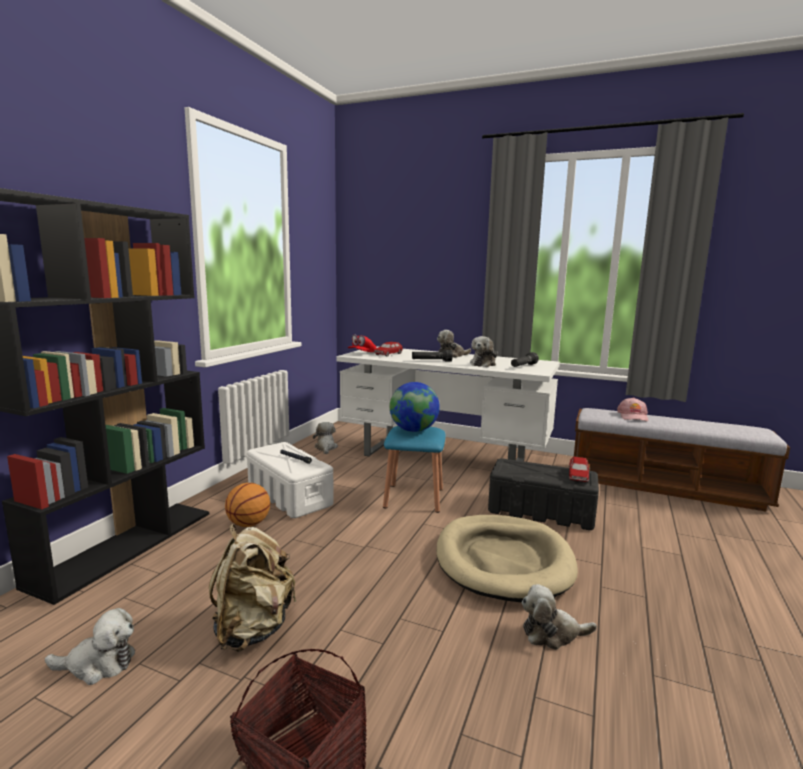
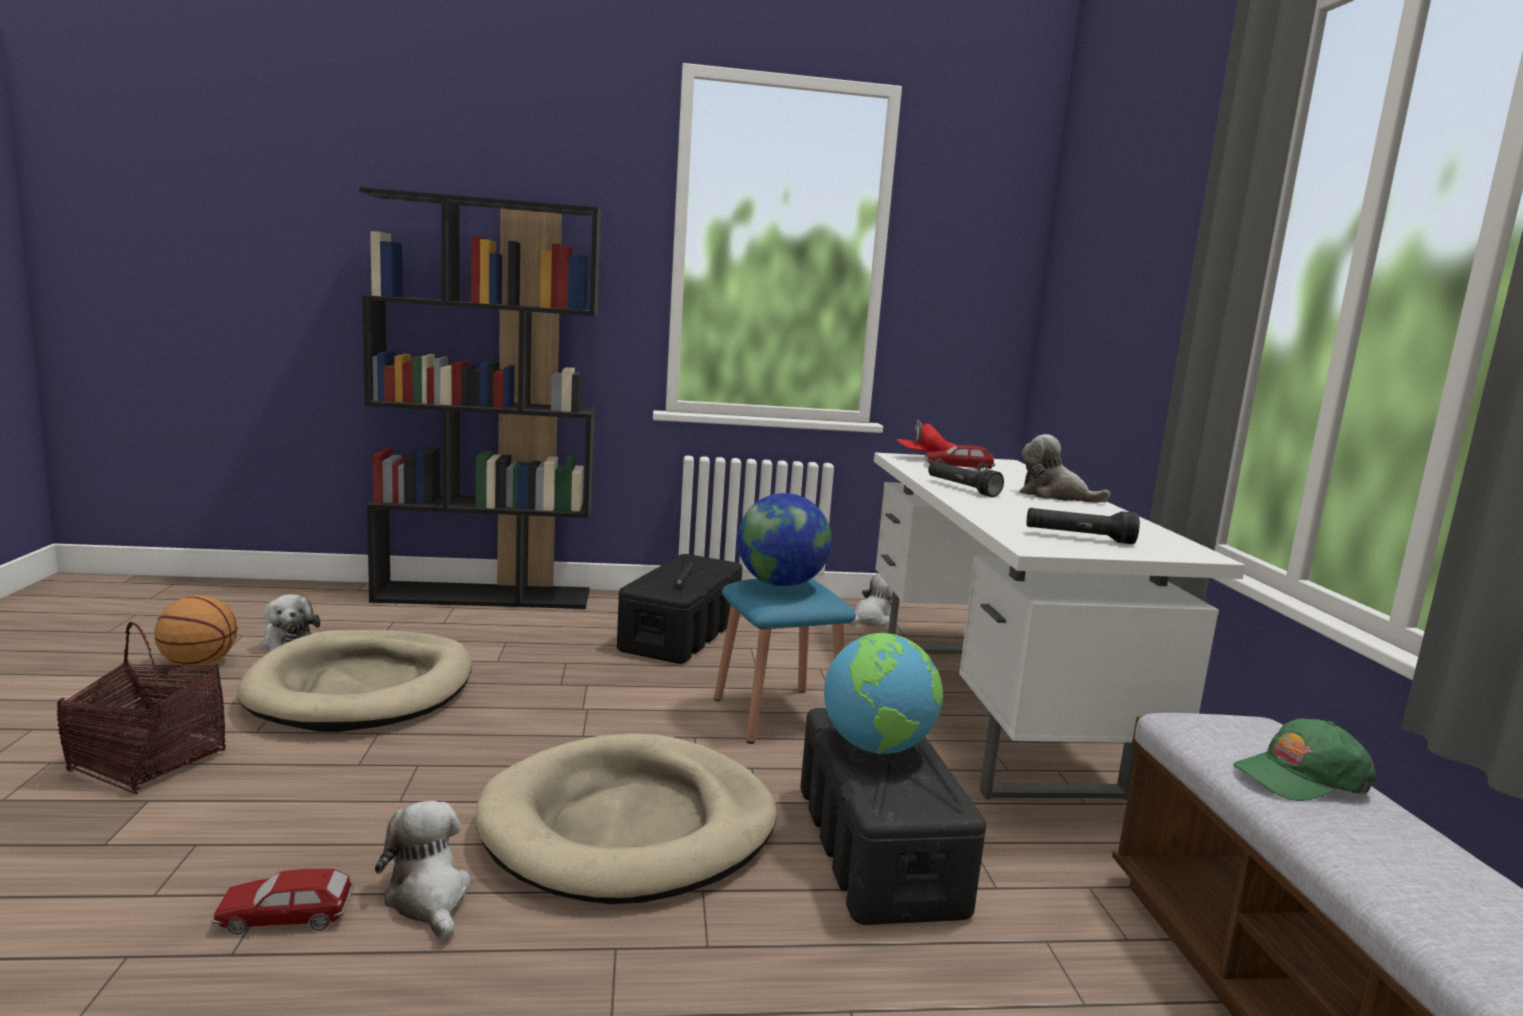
camera: 60 degrees right, 0 degrees up
beige backpack [209,524,296,652] -> beige dog bed [237,630,472,732]
basketball [225,483,270,527] -> basketball moved to [154,595,238,666]
white storage box [247,442,334,518] -> black storage box [617,554,742,664]
plush toy [470,336,498,367] -> none
toy car [569,457,590,483] -> toy car moved to [211,869,354,934]
pink cap [617,397,648,421] -> green cap [1233,718,1376,801]
none -> globe [824,633,943,754]

